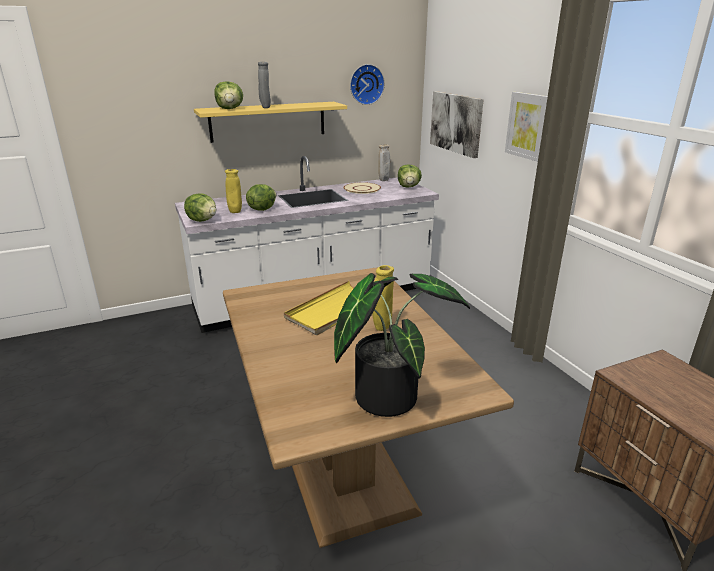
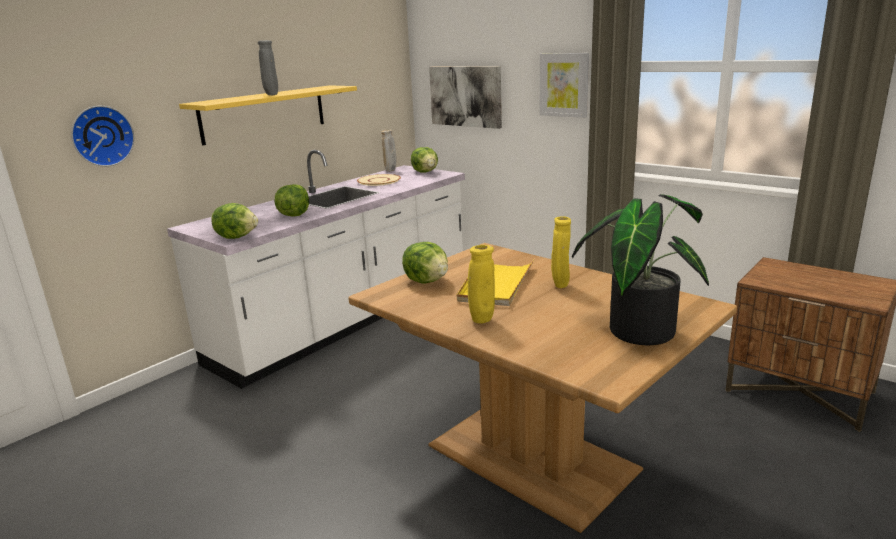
camera: 25 degrees left, 5 degrees down
lettuce [215,81,243,109] -> lettuce moved to [402,242,448,284]
yellow vase [225,169,242,213] -> yellow vase moved to [468,245,495,324]
wall clock [350,64,385,105] -> wall clock moved to [71,106,135,167]

